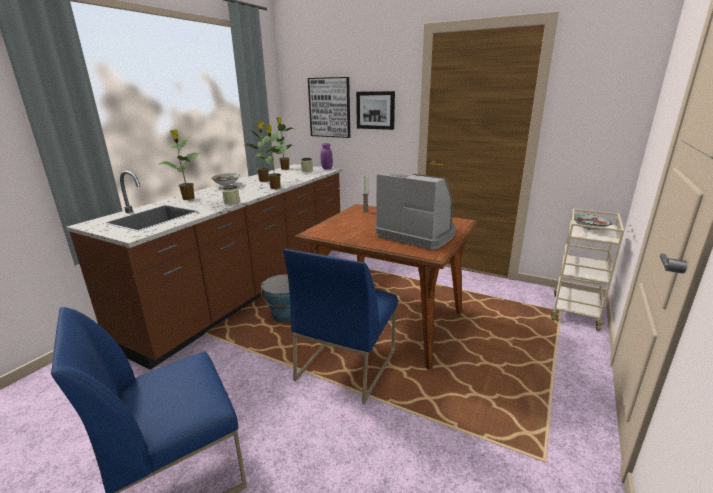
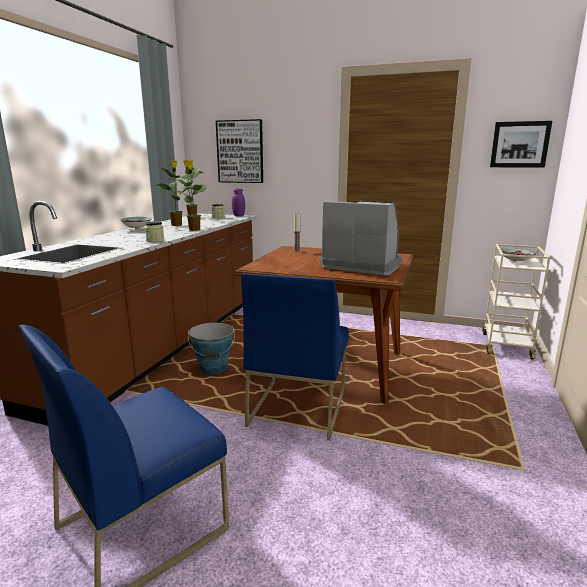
camera: 10 degrees left, 5 degrees down
potted plant [159,129,201,200] -> none
picture [356,91,395,130] -> picture moved to [490,121,552,168]

